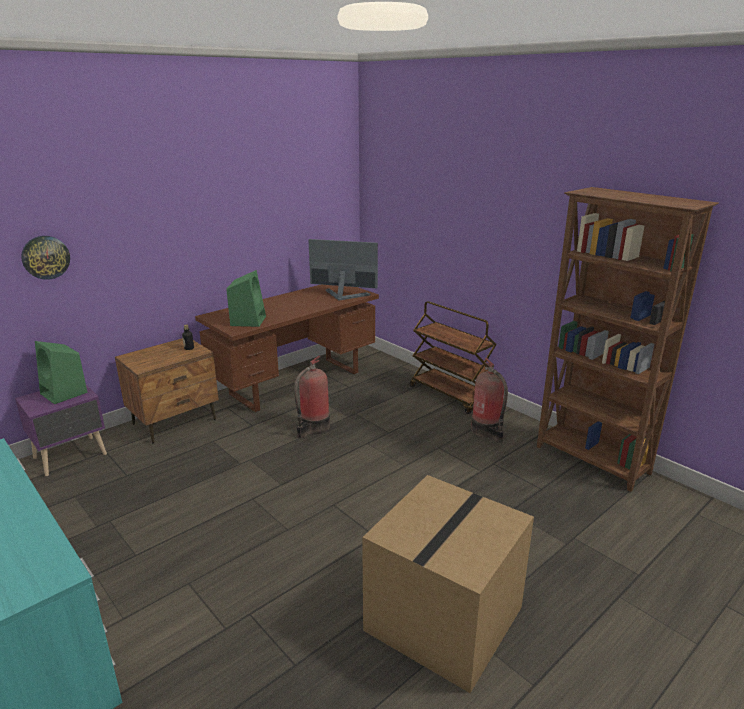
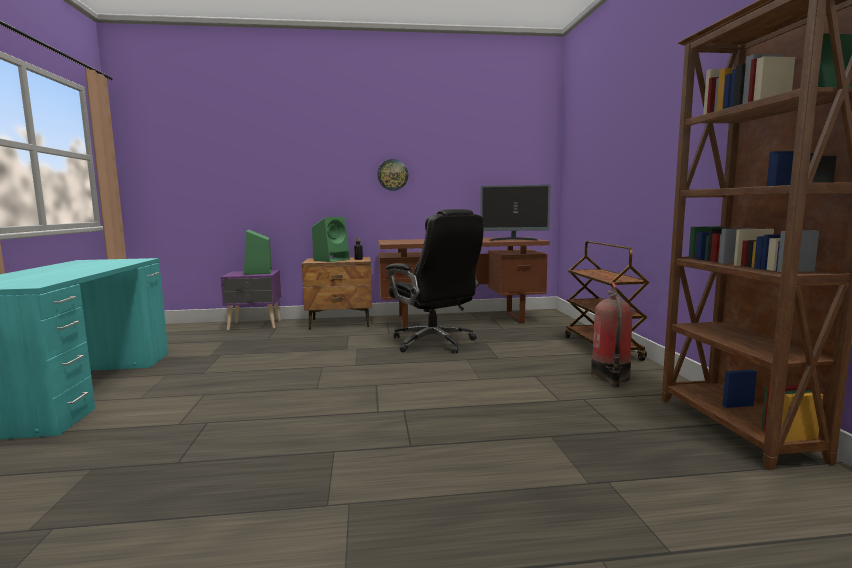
camera: 35 degrees right, 15 degrees down
wall clock [21,236,70,280] -> wall clock moved to [377,159,408,191]
green speaker [226,270,266,327] -> green speaker moved to [312,217,350,262]
fire extinguisher [294,356,330,438] -> black office chair [386,209,483,353]
monitor [308,239,378,301] -> monitor turned 135 degrees clockwise [481,185,551,241]
cardboard box [362,475,534,693] -> none

